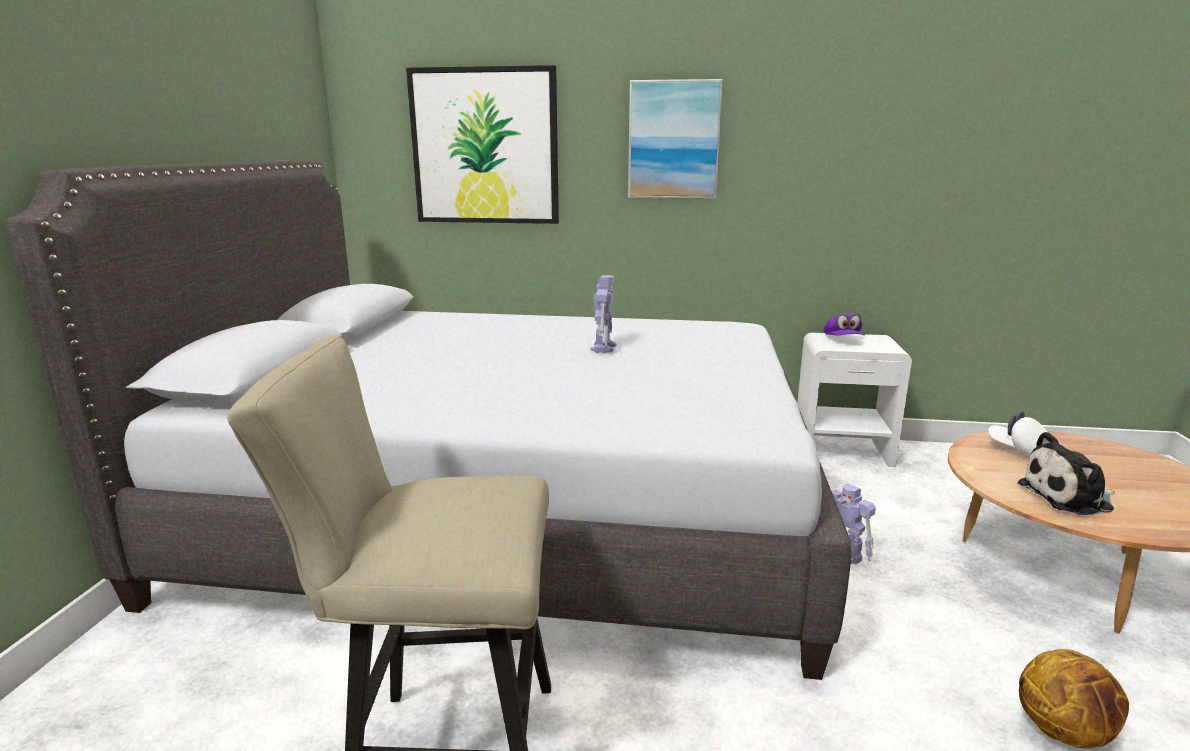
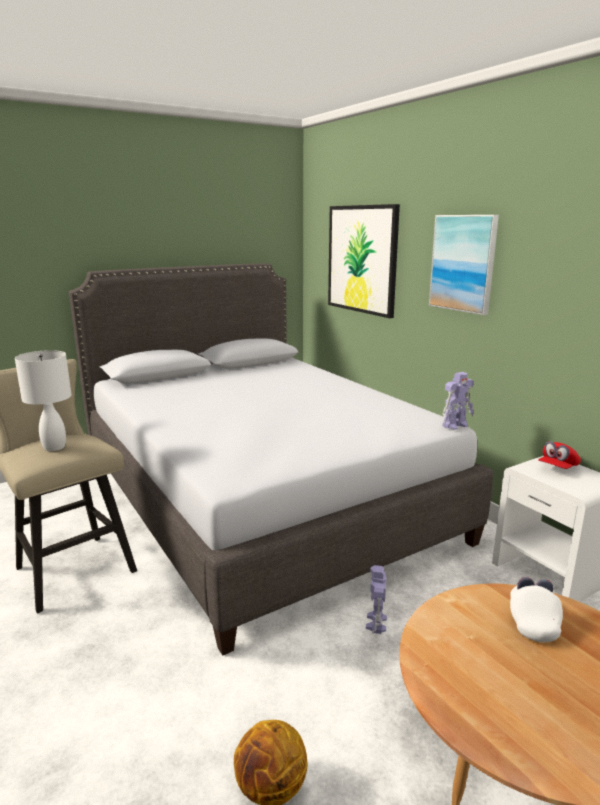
camera: 50 degrees right, 0 degrees up
toy robot [590,275,617,353] -> toy robot moved to [443,372,474,430]
purple cap [824,313,865,336] -> red cap [538,441,581,469]
plush toy [1018,432,1115,515] -> none
none -> white table lamp [15,350,72,451]

